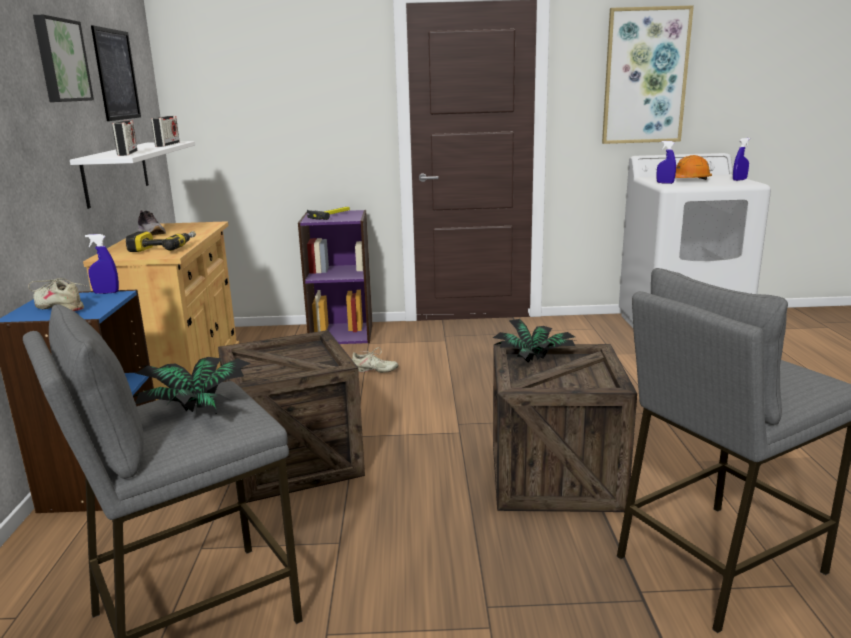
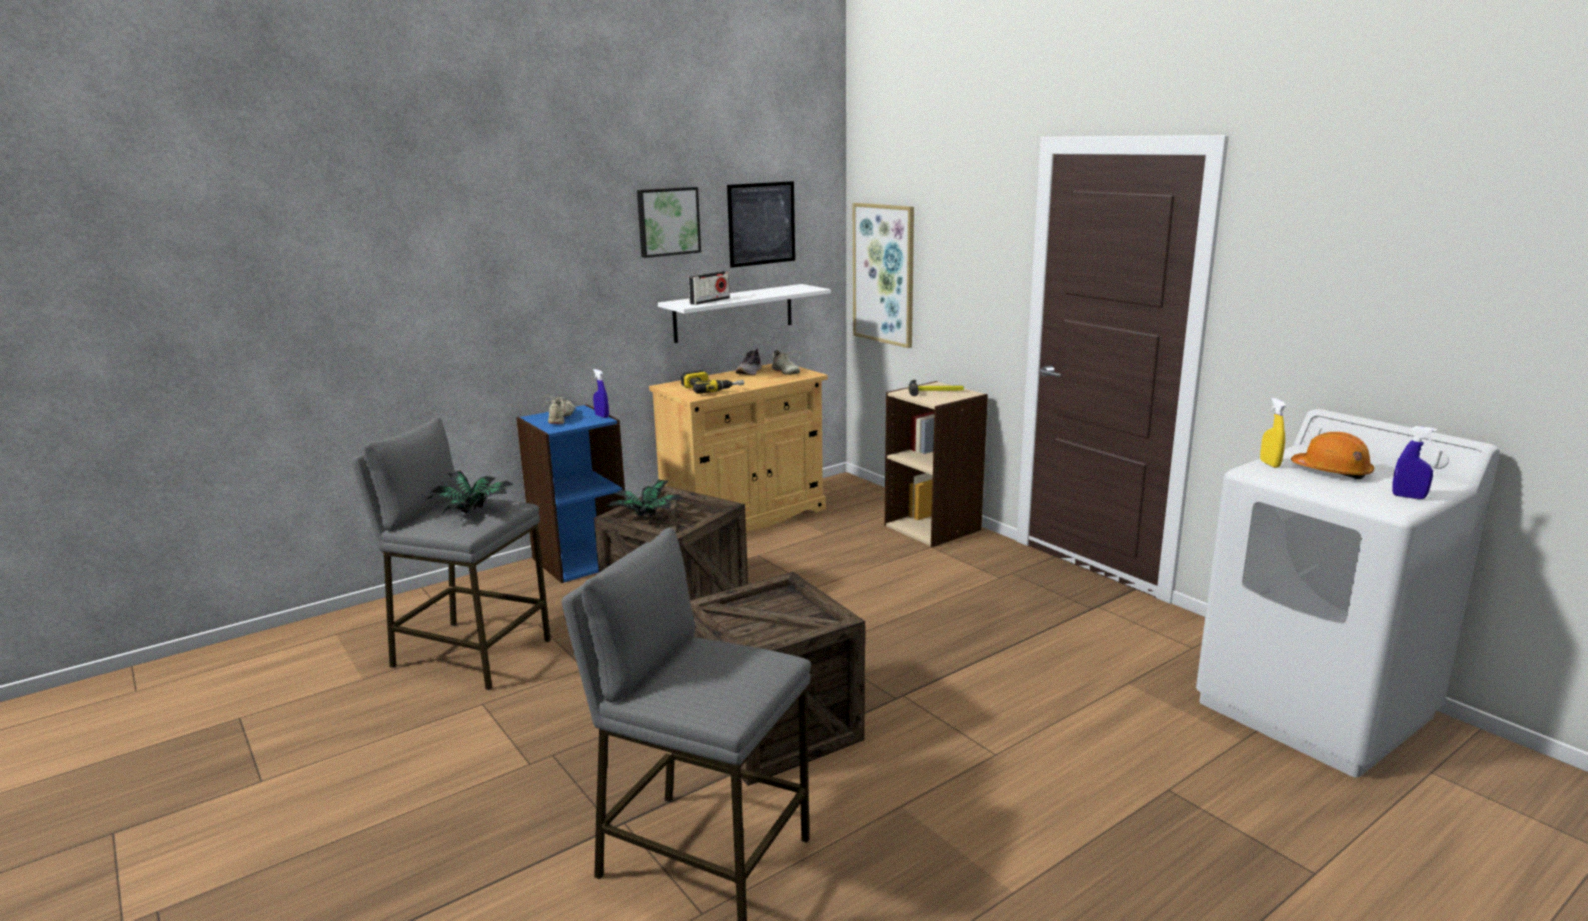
camera: 55 degrees right, 0 degrees up
radio [151,116,180,147] -> none
purple bookcase [298,210,372,344] -> beige bookcase [885,381,988,547]
beige shoe [352,347,398,373] -> beige shoe moved to [767,350,801,375]
potted plant [493,318,575,363] -> potted plant moved to [606,479,683,517]
picture [602,5,694,144] -> picture moved to [853,203,914,348]
blue spray bottle [656,141,676,184] -> yellow spray bottle [1260,398,1286,468]

